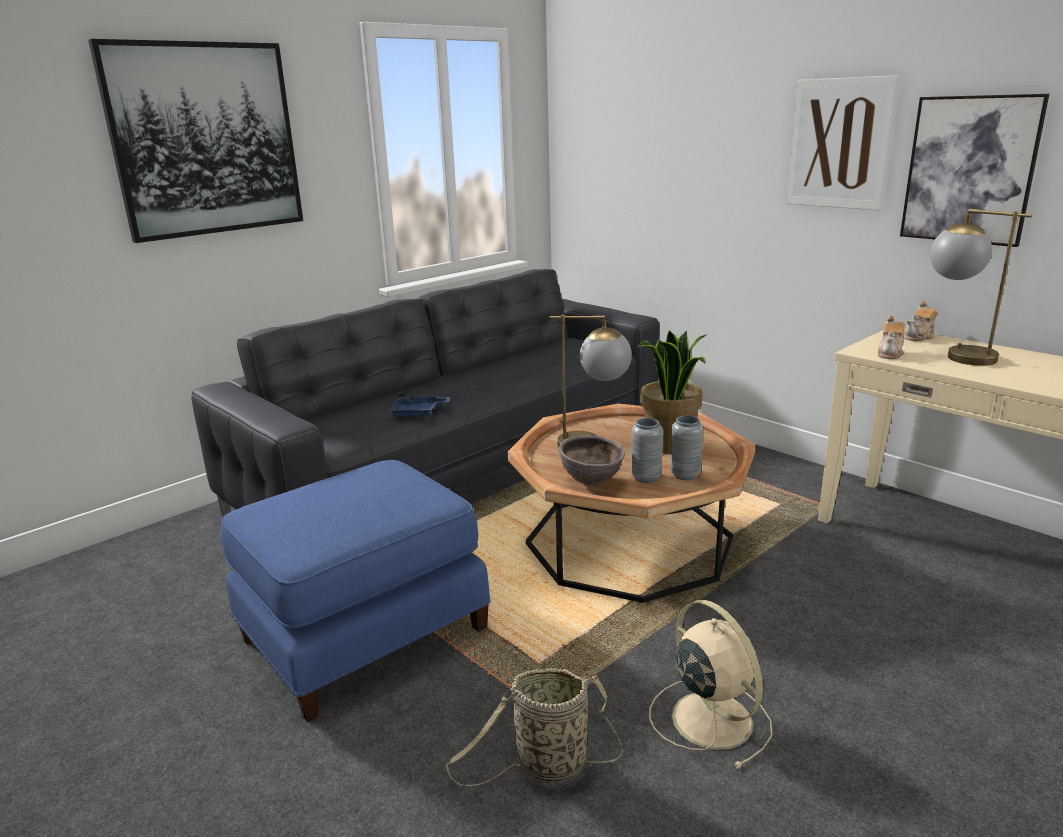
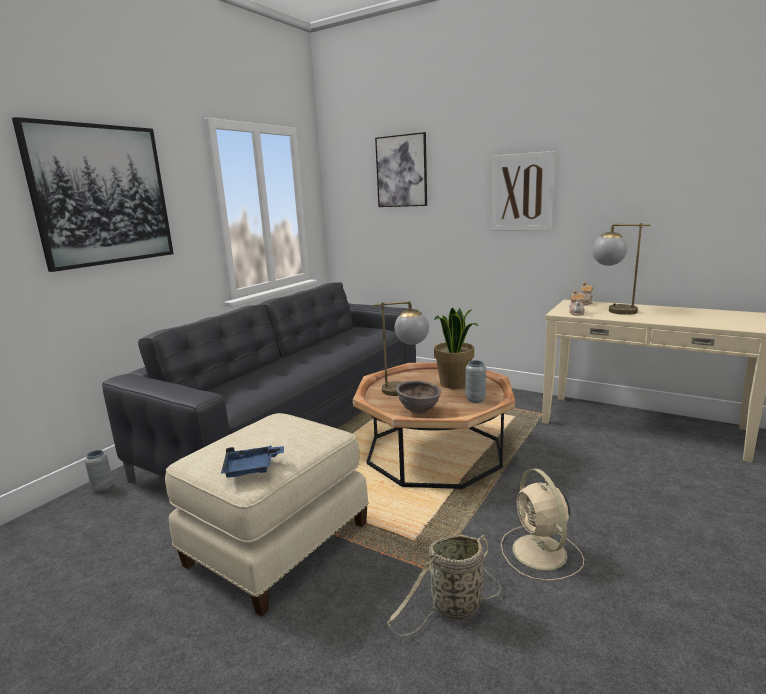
camera: 15 degrees left, 5 degrees down
blue ottoman [220,460,490,722] -> beige ottoman [165,413,369,616]
blue tray [388,393,451,416] -> blue tray moved to [221,446,284,478]
grey vase [631,418,663,483] -> grey vase moved to [85,450,113,492]
beige fan [649,600,772,769] -> beige fan turned 150 degrees counterclockwise [501,468,584,581]
picture [900,94,1049,247] -> picture moved to [375,132,427,207]

